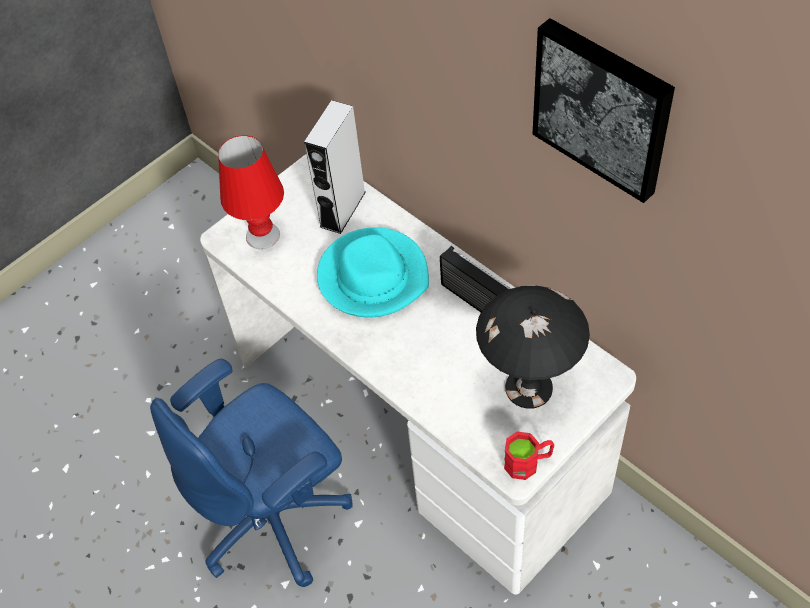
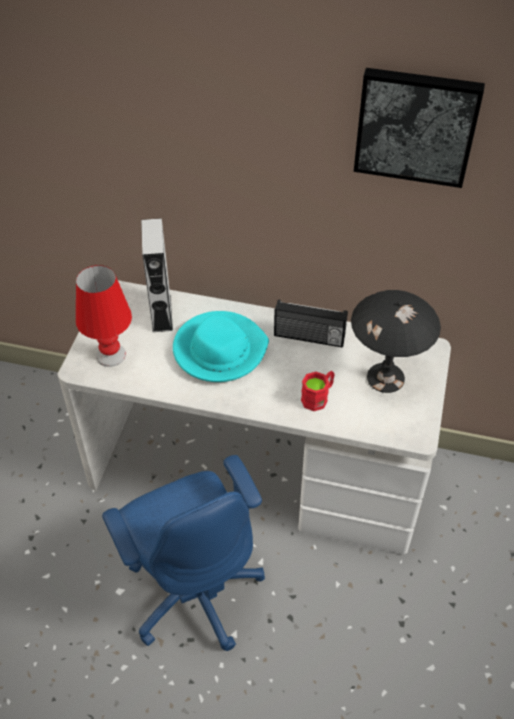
camera: 35 degrees left, 5 degrees down
blue office chair [150,358,353,587] -> blue office chair turned 45 degrees counterclockwise [102,455,265,651]
red mug [504,432,554,480] -> red mug moved to [301,371,335,411]

